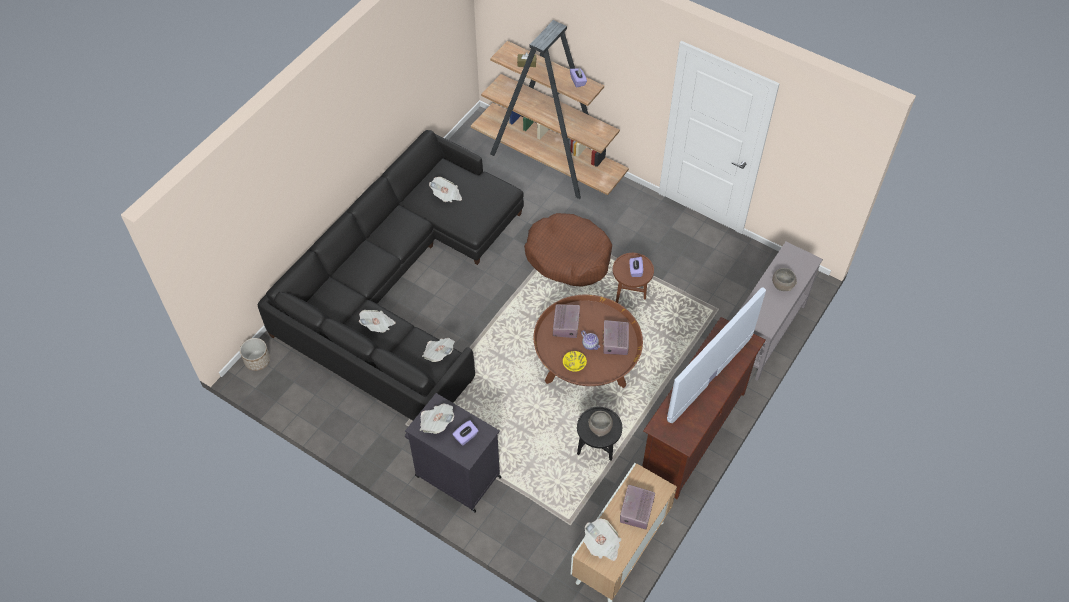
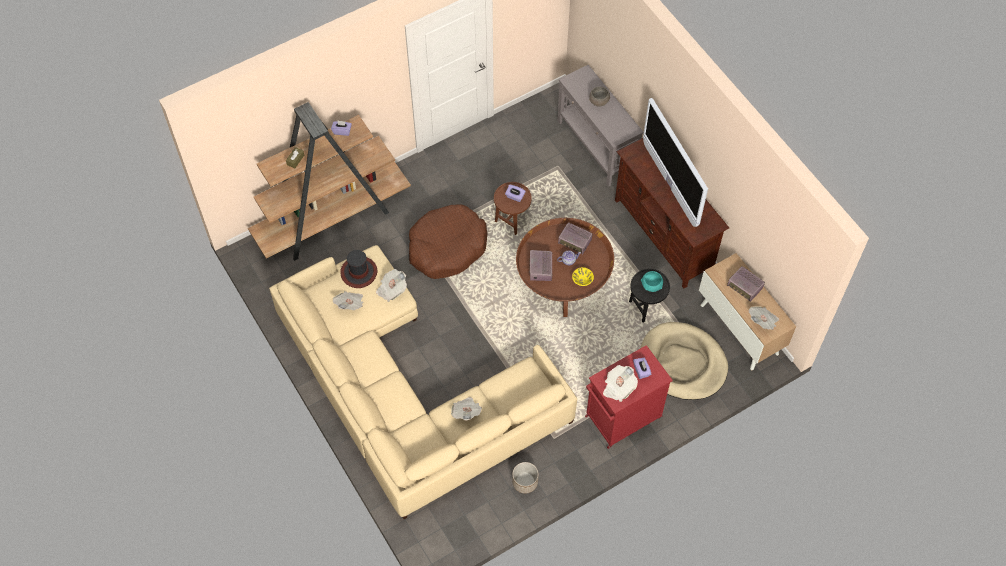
camera: 65 degrees left, 5 degrees up
planter [240,338,270,371] -> planter moved to [512,462,539,494]
black sofa [257,130,524,420] -> beige sofa [269,245,577,519]
black cabinet [405,393,502,513] -> red cabinet [585,345,673,449]
newspaper [422,338,455,362] -> newspaper moved to [376,269,407,302]
radio [553,304,580,338] -> radio turned 120 degrees counterclockwise [529,250,553,281]
grey bowl [588,411,613,437] -> turquoise bowl [641,271,663,292]
none -> hat [340,250,377,288]
none -> beige dog bed [640,322,728,400]

